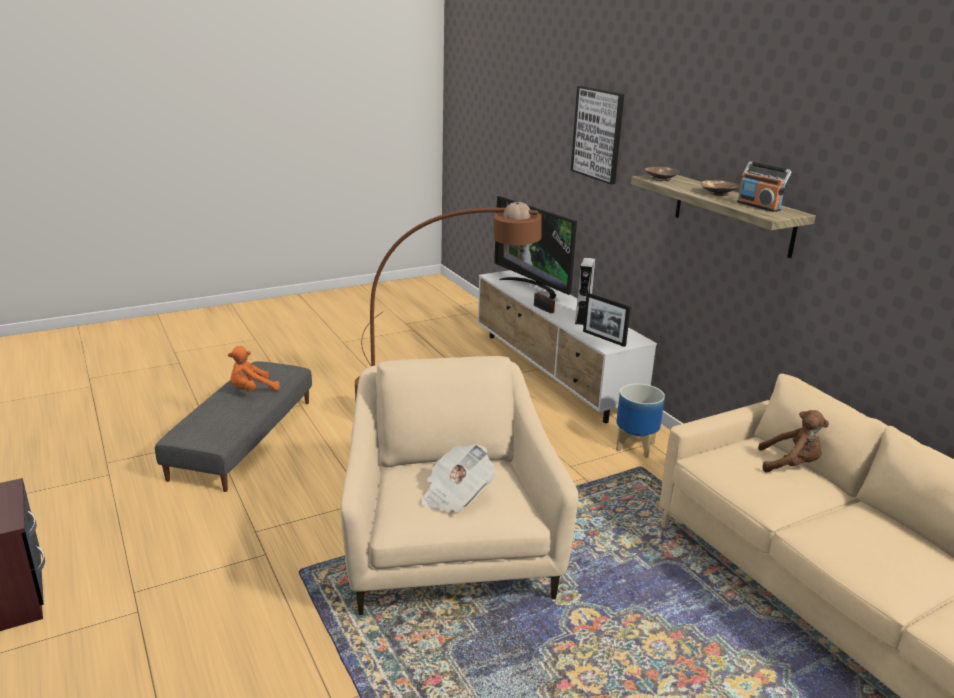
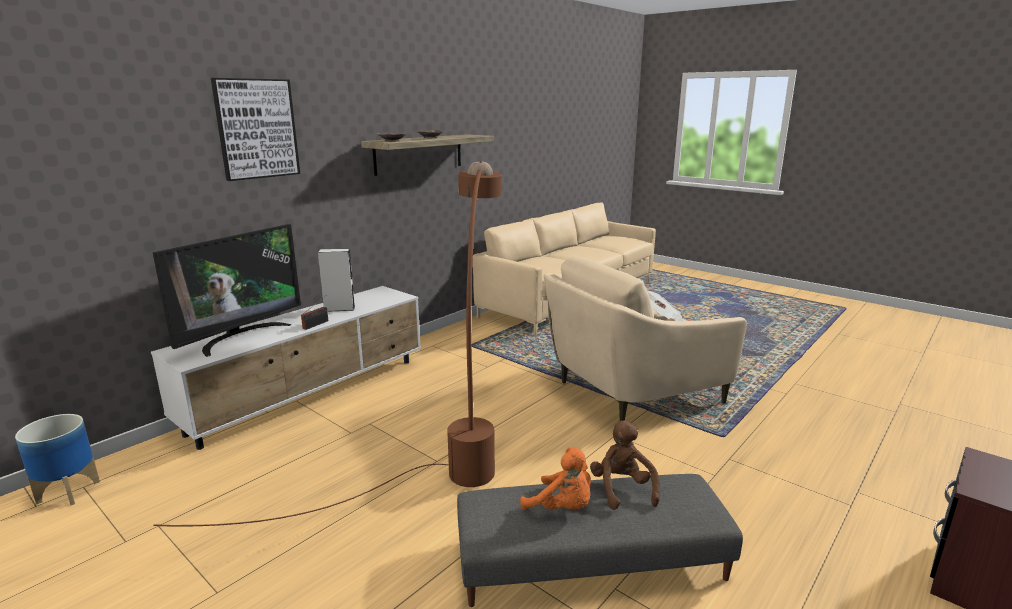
camera: 110 degrees left, 5 degrees down
picture frame [583,293,631,347] -> none
planter [616,383,665,458] -> planter moved to [15,414,100,505]
radio [737,161,792,212] -> none
brown plush toy [758,410,829,473] -> brown plush toy moved to [590,421,660,510]

